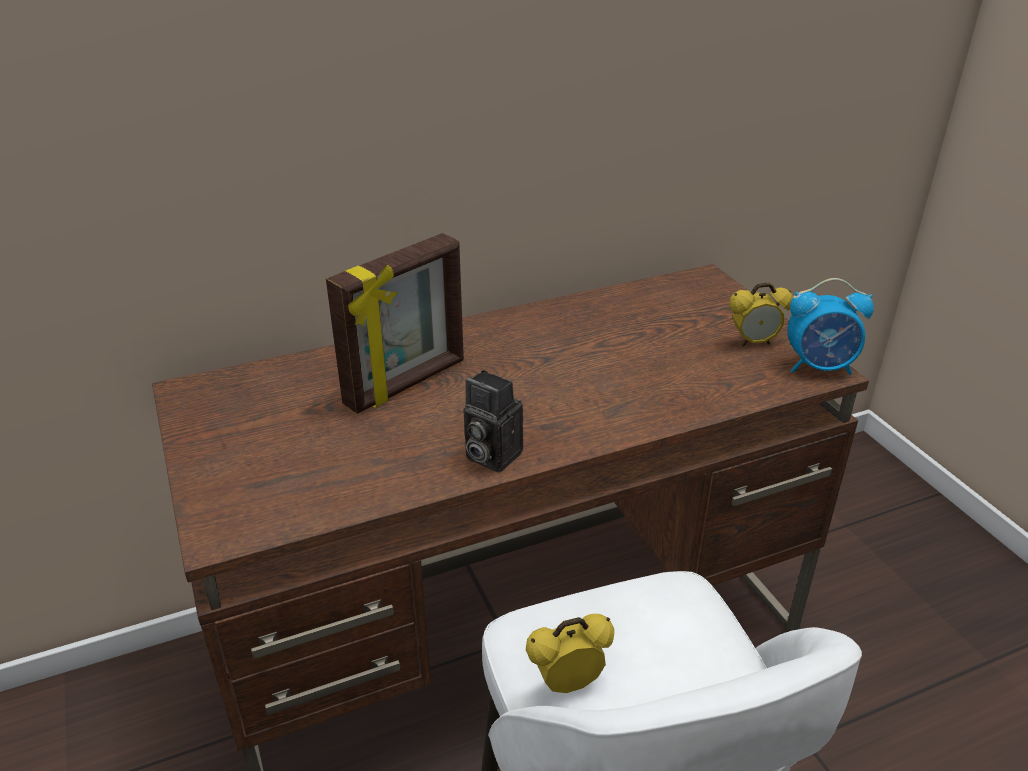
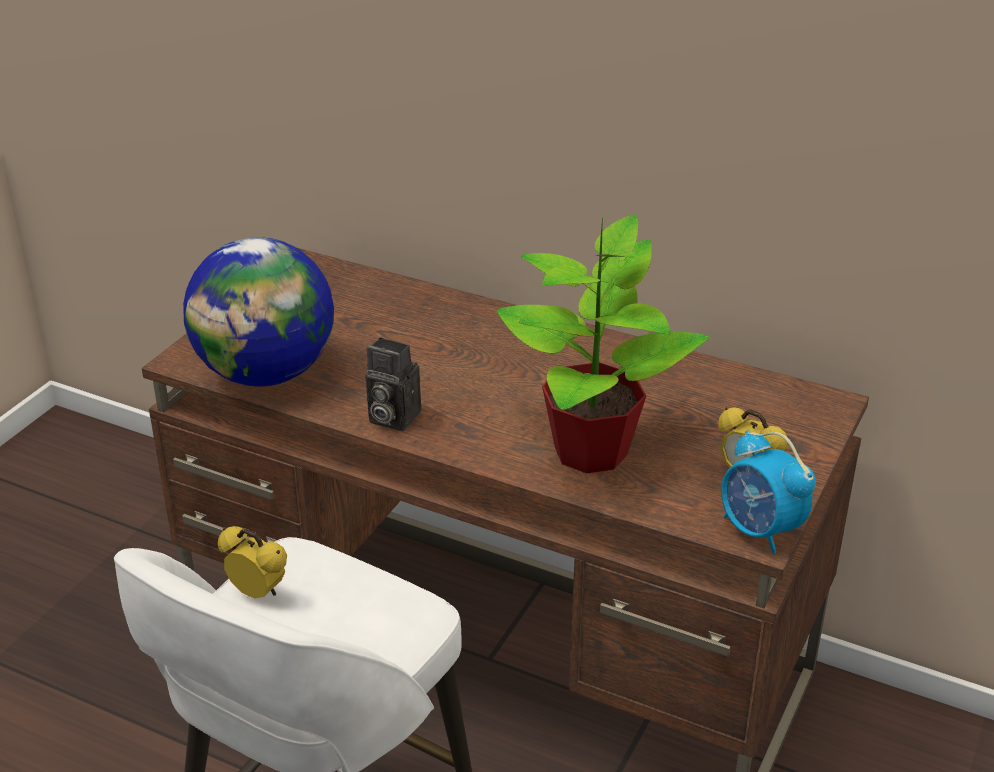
camera: 50 degrees right, 0 degrees up
picture frame [326,233,464,414] -> none
camera [464,370,523,473] -> camera turned 60 degrees counterclockwise [365,337,421,431]
none -> globe [183,238,334,387]
none -> potted plant [497,214,709,473]

